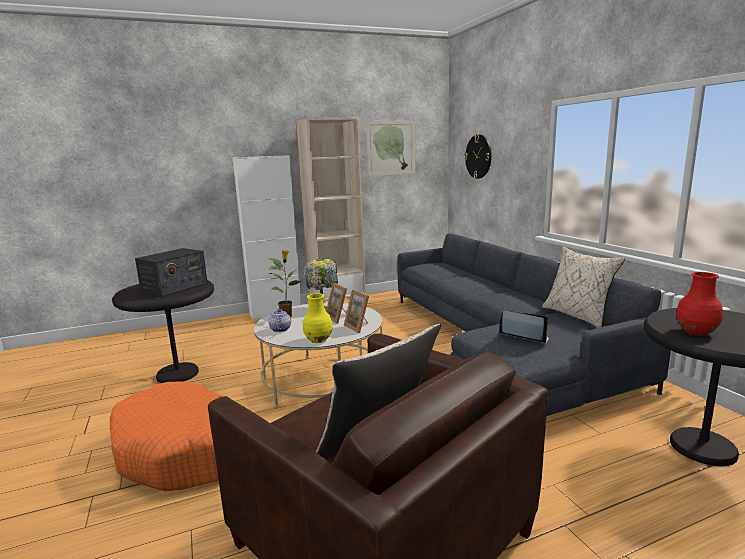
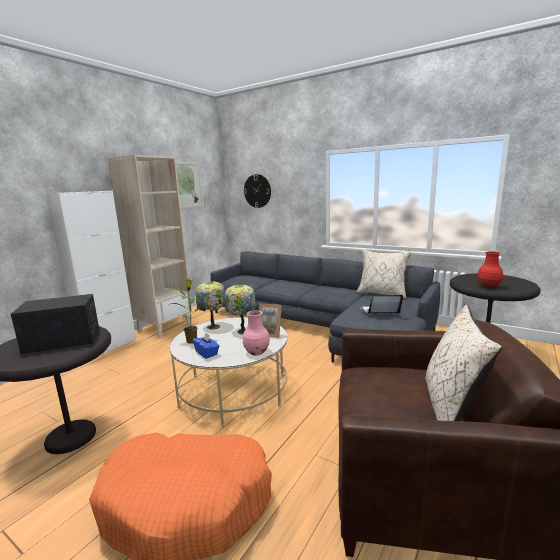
camera: 35 degrees left, 0 degrees up
radio [135,248,208,297] -> radio turned 105 degrees counterclockwise [11,294,99,354]
teapot [269,309,291,332] -> blue tissue box [193,332,219,359]
yellow vase [303,293,333,343] -> pink vase [243,310,270,356]
picture frame [326,283,347,324] -> table lamp [225,285,256,334]

